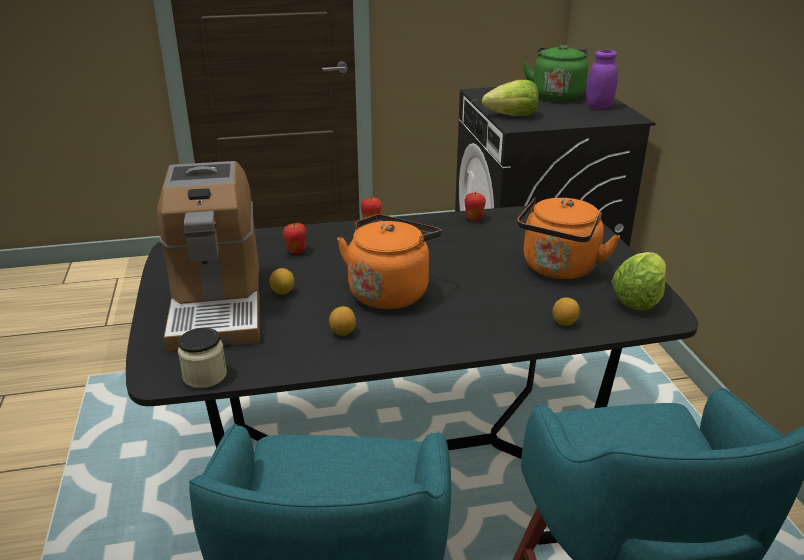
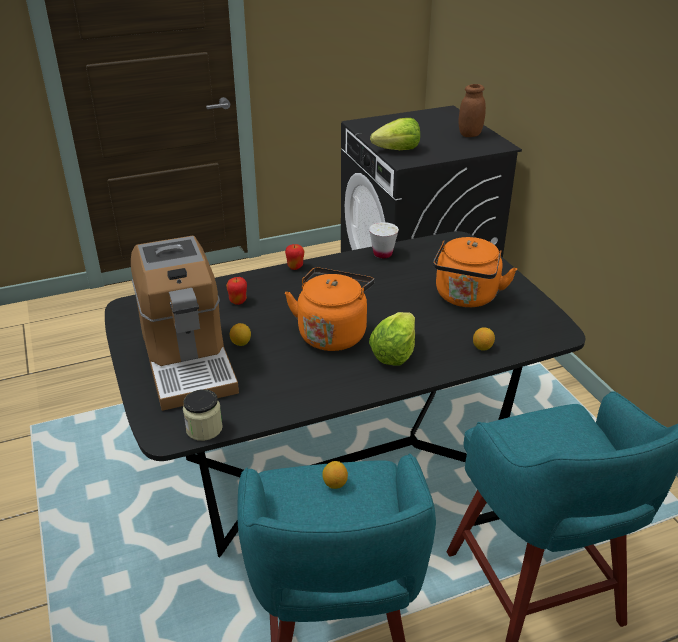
camera: 10 degrees left, 5 degrees up
lemon [329,306,356,336] -> lemon moved to [322,461,348,489]
apple [465,192,486,221] -> white cup [369,222,399,258]
green kettle [523,45,588,101] -> none
purple jar [586,50,618,109] -> brown jar [458,84,486,137]
lettuce [611,252,666,310] -> lettuce moved to [369,312,415,365]

